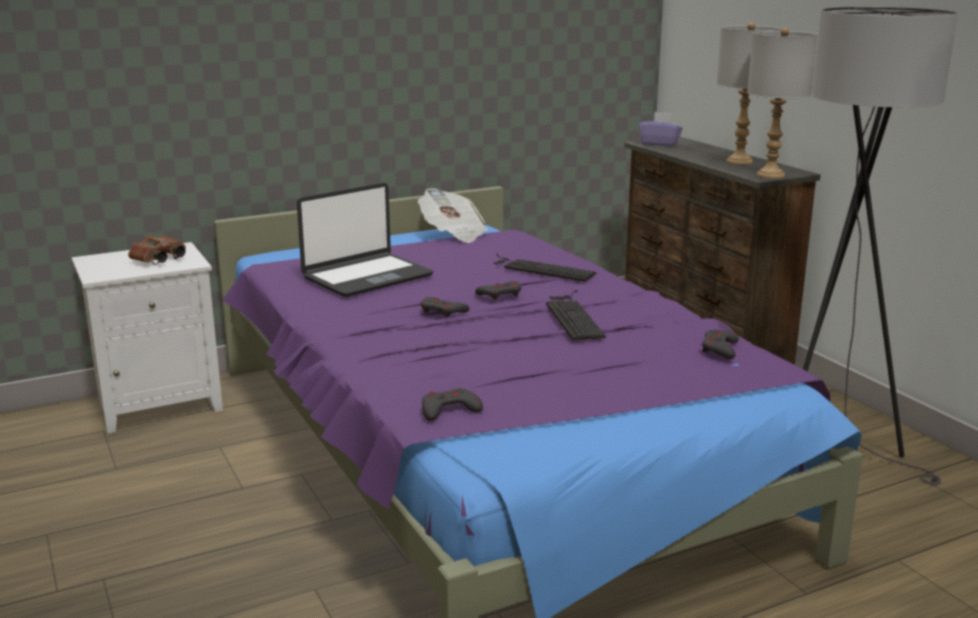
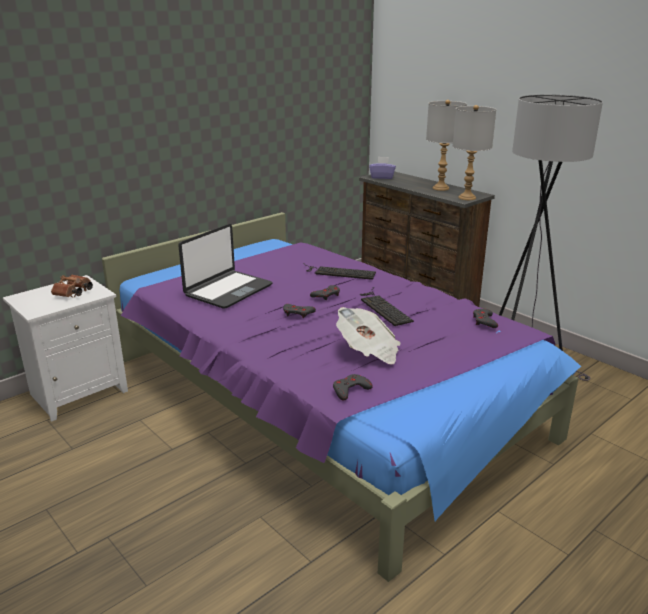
camera: 15 degrees left, 5 degrees up
newspaper [418,188,489,243] -> newspaper moved to [336,307,400,364]

